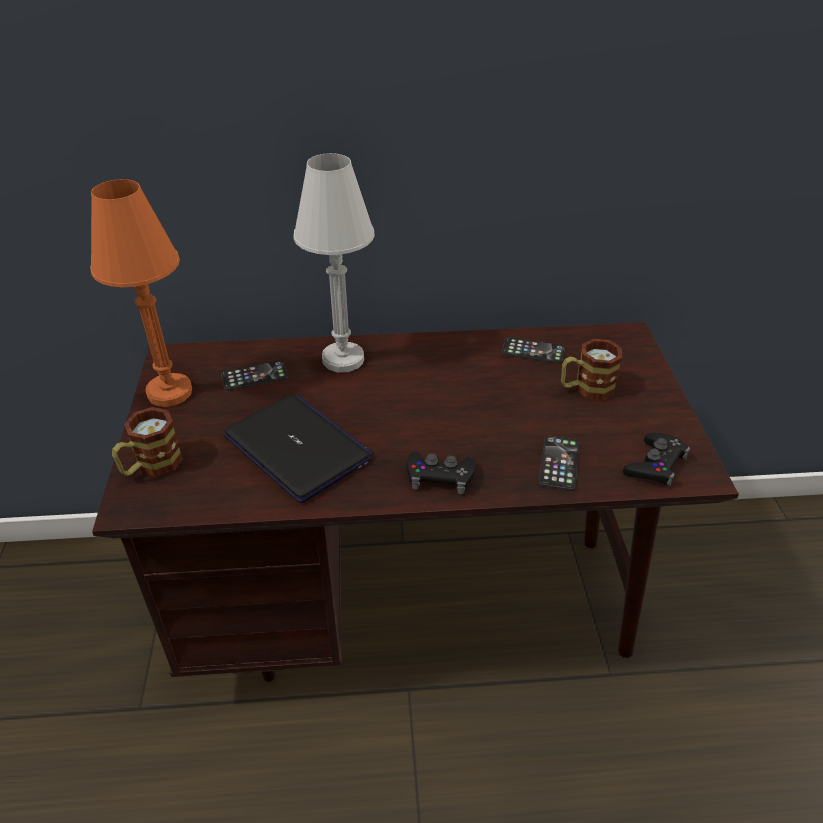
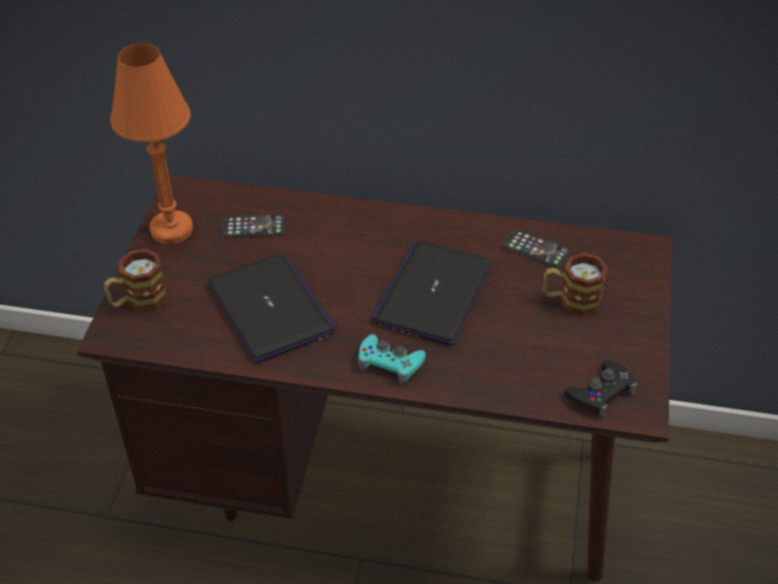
camera: 15 degrees right, 5 degrees up
white table lamp [293,153,375,372] -> none
black game controller [407,452,475,494] -> turquoise game controller [358,334,426,384]
phone [539,436,579,490] -> none
none -> laptop [371,241,492,345]

